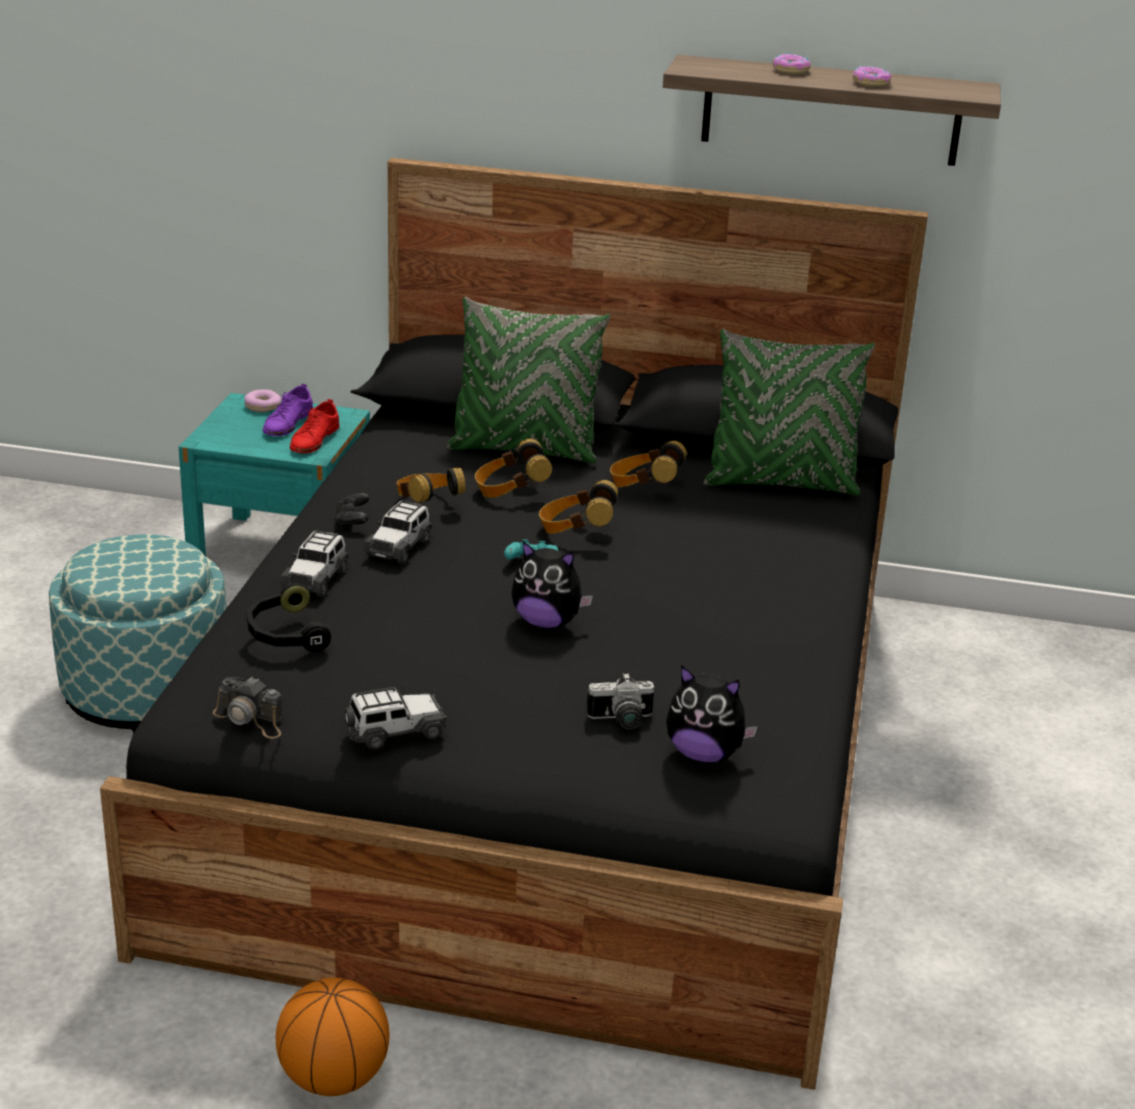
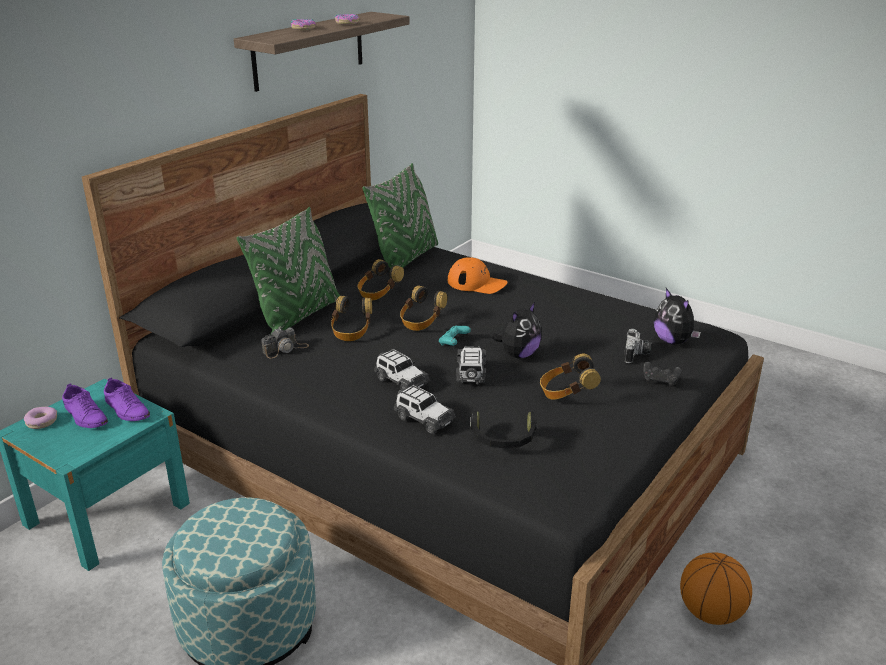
camera: 65 degrees left, 0 degrees up
camera [213,677,282,738] -> camera moved to [261,327,309,358]
red shoe [290,399,340,453] -> purple shoe [104,378,150,421]
black game controller [335,493,369,529] -> black game controller moved to [643,362,682,387]
toy car [344,687,447,750] -> toy car moved to [456,346,487,384]
headphones [396,467,466,503] -> headphones moved to [540,353,601,400]
plush toy [666,665,758,763] -> plush toy turned 105 degrees clockwise [654,288,701,345]
none -> orange cap [448,257,507,294]

